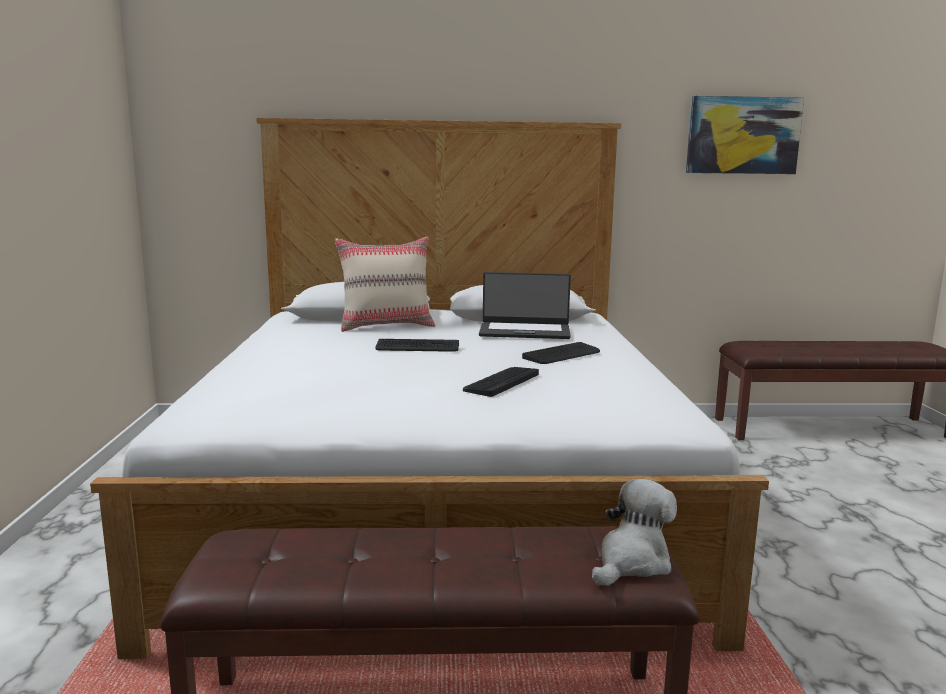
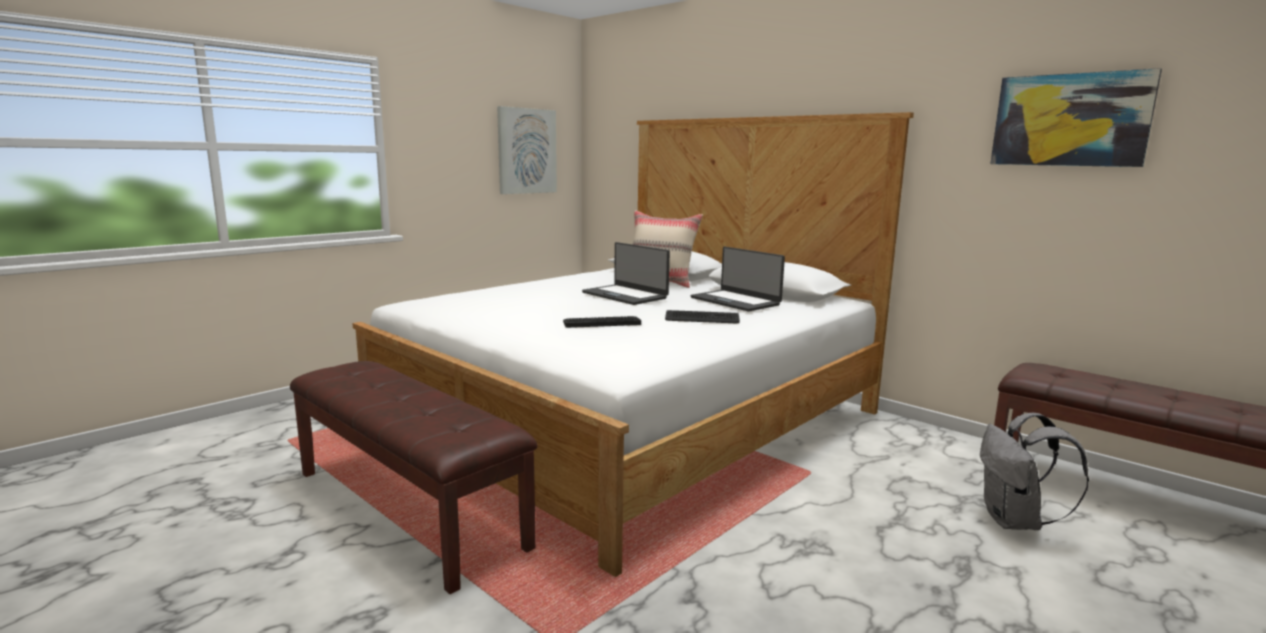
camera: 45 degrees right, 0 degrees up
keyboard [376,339,459,352] -> laptop [582,242,670,305]
plush toy [592,479,677,586] -> none
none -> picture [497,106,557,194]
none -> grey backpack [980,413,1089,530]

